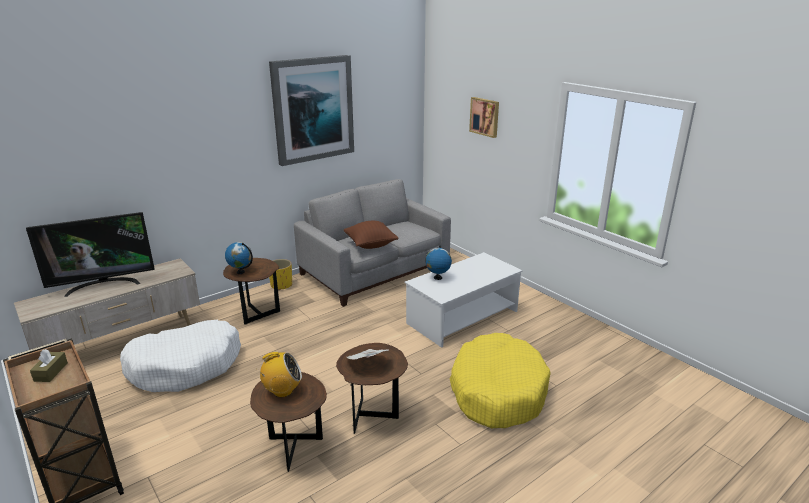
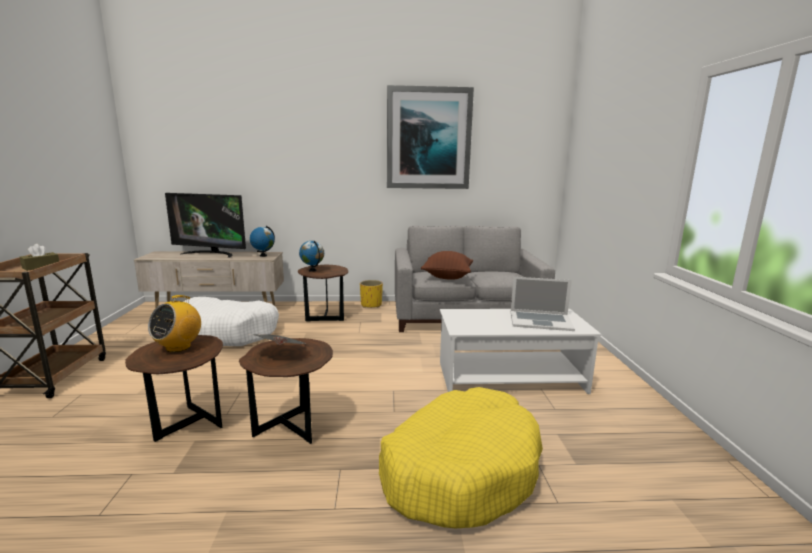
camera: 35 degrees right, 10 degrees down
radio [257,352,302,397] -> radio turned 90 degrees clockwise [148,295,201,352]
globe [425,245,452,280] -> globe moved to [250,226,275,257]
picture [469,97,499,138] -> none
none -> laptop [511,277,575,331]

